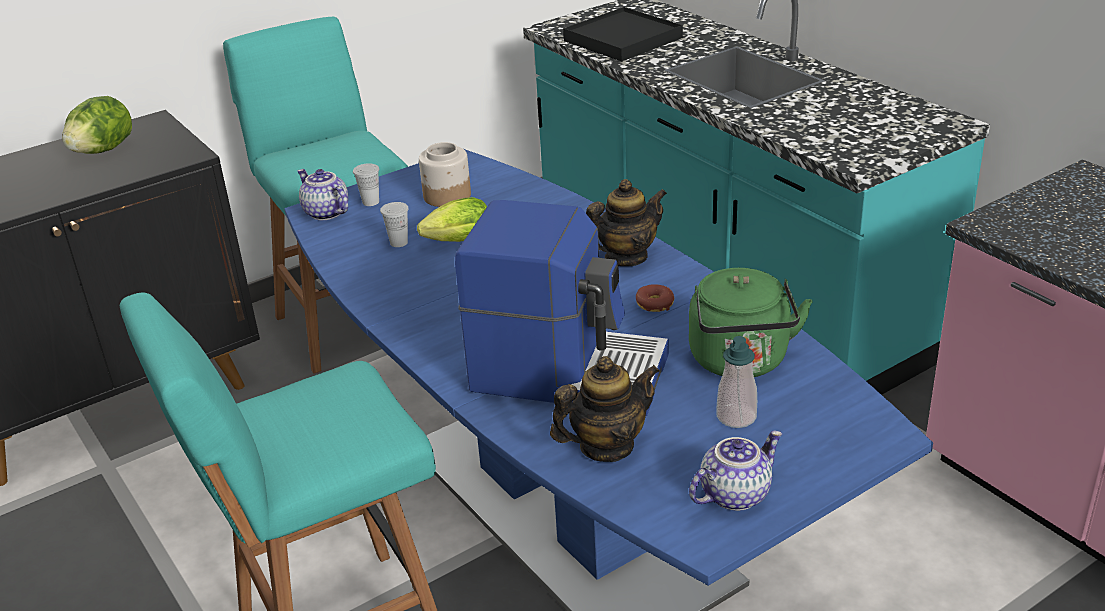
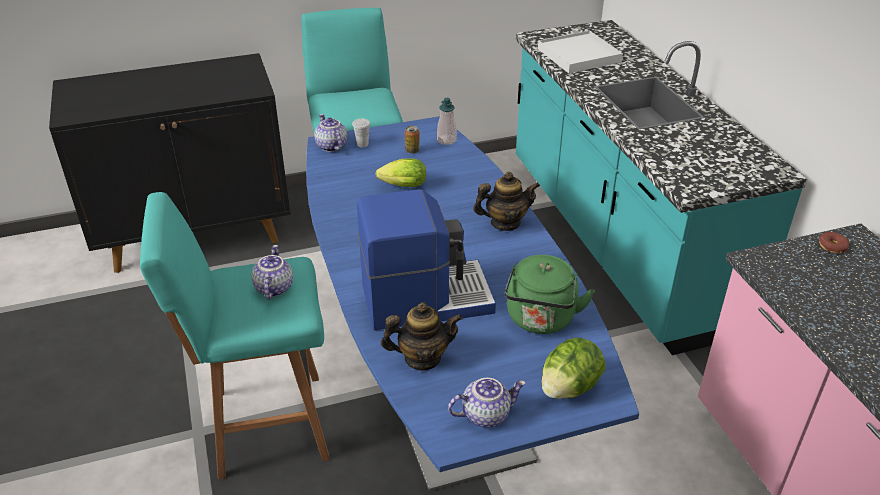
camera: 15 degrees right, 5 degrees up
lettuce [62,96,132,154] -> lettuce moved to [541,338,606,399]
white cup [380,202,409,247] -> none
jar [419,142,471,207] -> can [405,126,420,154]
coffee machine [455,200,669,416] -> coffee machine turned 45 degrees counterclockwise [357,189,496,330]
black tray [563,7,683,61] -> white tray [538,30,623,73]
donut [636,284,674,312] -> donut moved to [819,232,849,254]
soap dispenser [716,336,757,428] -> soap dispenser moved to [437,98,457,145]
none -> teapot [252,245,293,300]

